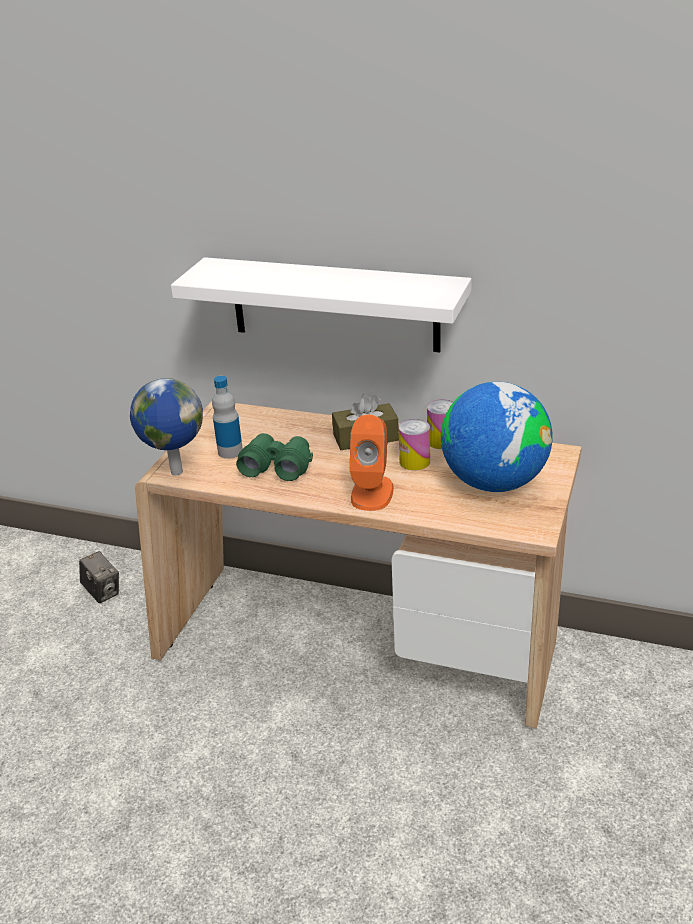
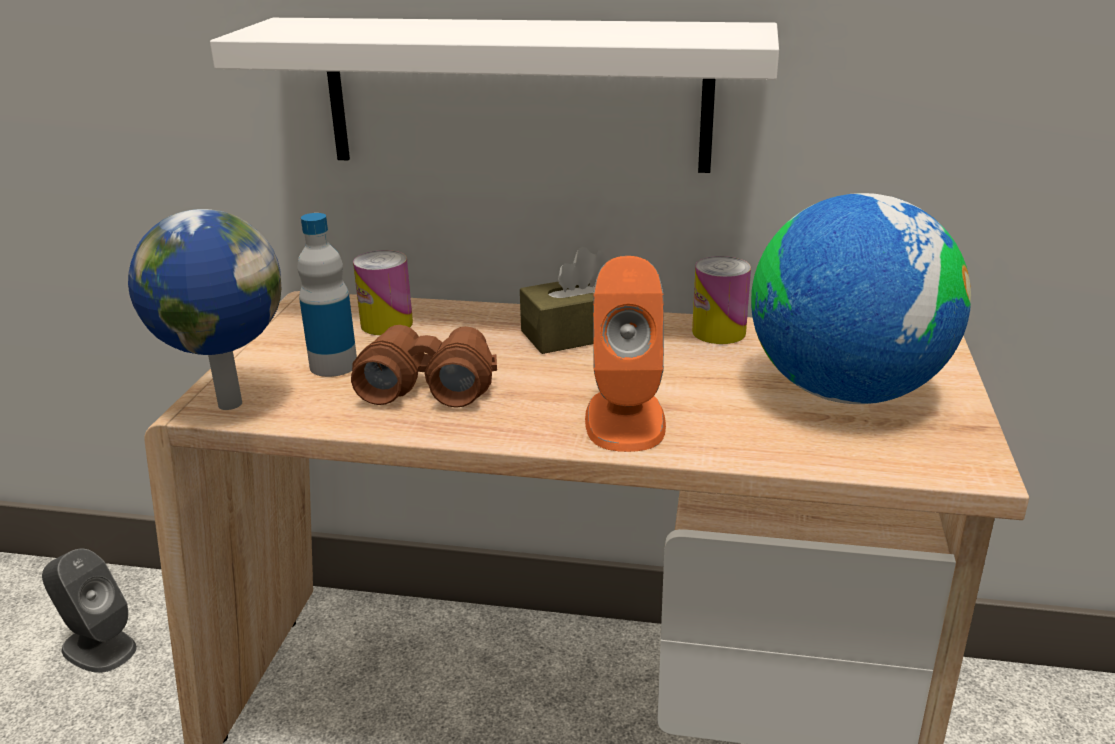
camera: 10 degrees left, 5 degrees down
camera [79,551,119,603] -> grey speaker [42,549,137,673]
green binoculars [236,433,313,481] -> brown binoculars [351,325,497,408]
can [399,419,430,470] -> can moved to [353,250,413,335]

